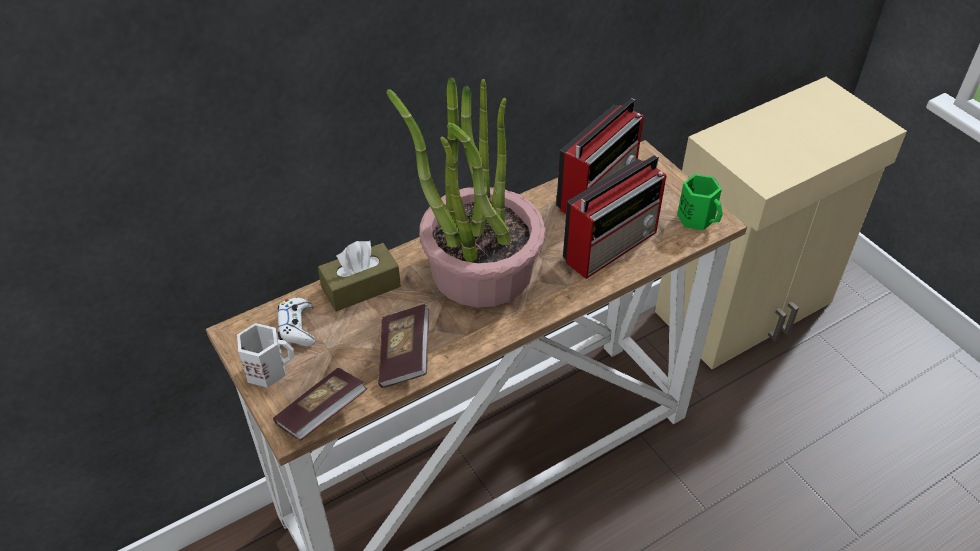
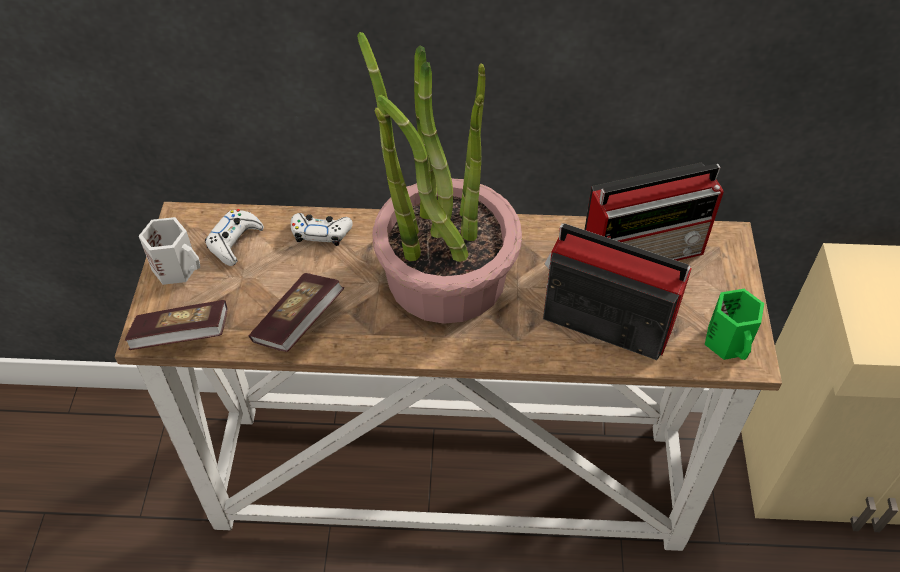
camera: 35 degrees right, 5 degrees up
brown tissue box [318,241,401,312] -> white game controller [291,213,353,246]
radio [563,155,666,279] -> radio turned 150 degrees counterclockwise [543,223,692,360]

